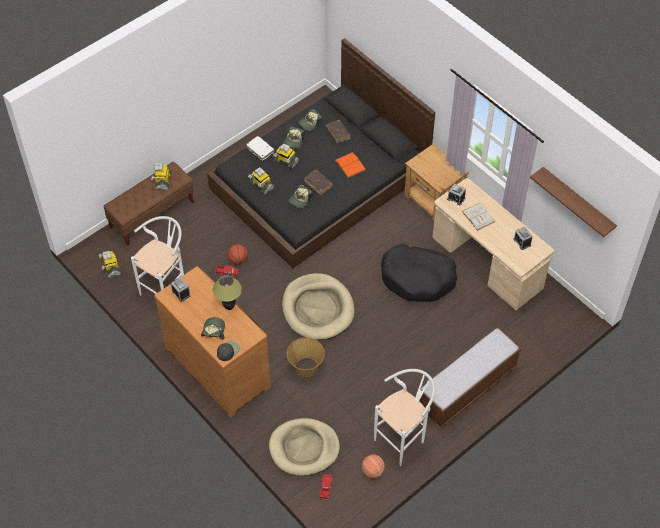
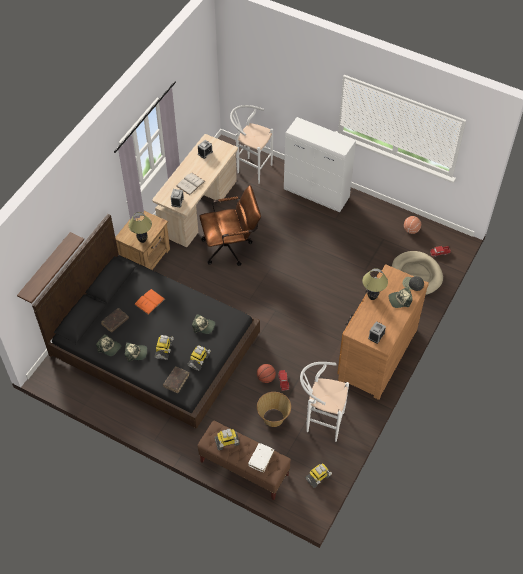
camera: 110 degrees left, 0 degrees up
white book [246,136,274,161] -> white book moved to [248,443,274,473]
beige dog bed [282,273,355,340] -> none
basket [287,337,325,377] -> basket moved to [257,392,291,427]
brown book [304,170,333,195] -> brown book moved to [163,366,189,393]
white stool [374,369,435,466] -> white stool moved to [230,105,273,184]
black dog bed [381,244,457,302] -> brown office chair [199,185,261,266]
bench [420,328,521,429] -> white cabinet [284,117,356,212]
shelf [530,167,617,237] -> shelf moved to [17,232,84,303]
none -> table lamp [128,212,152,243]

